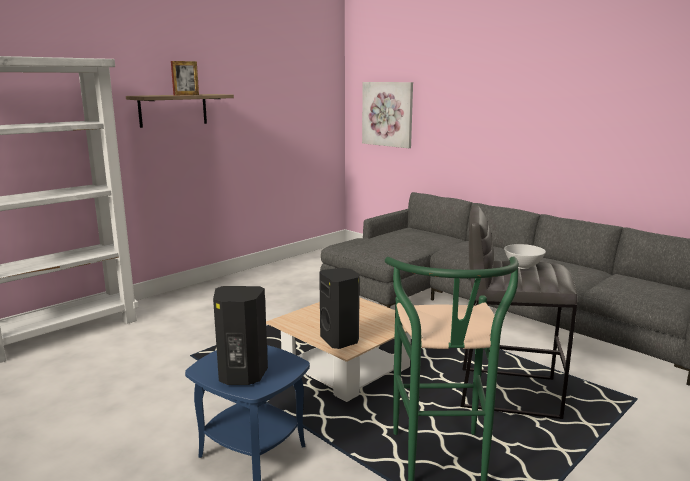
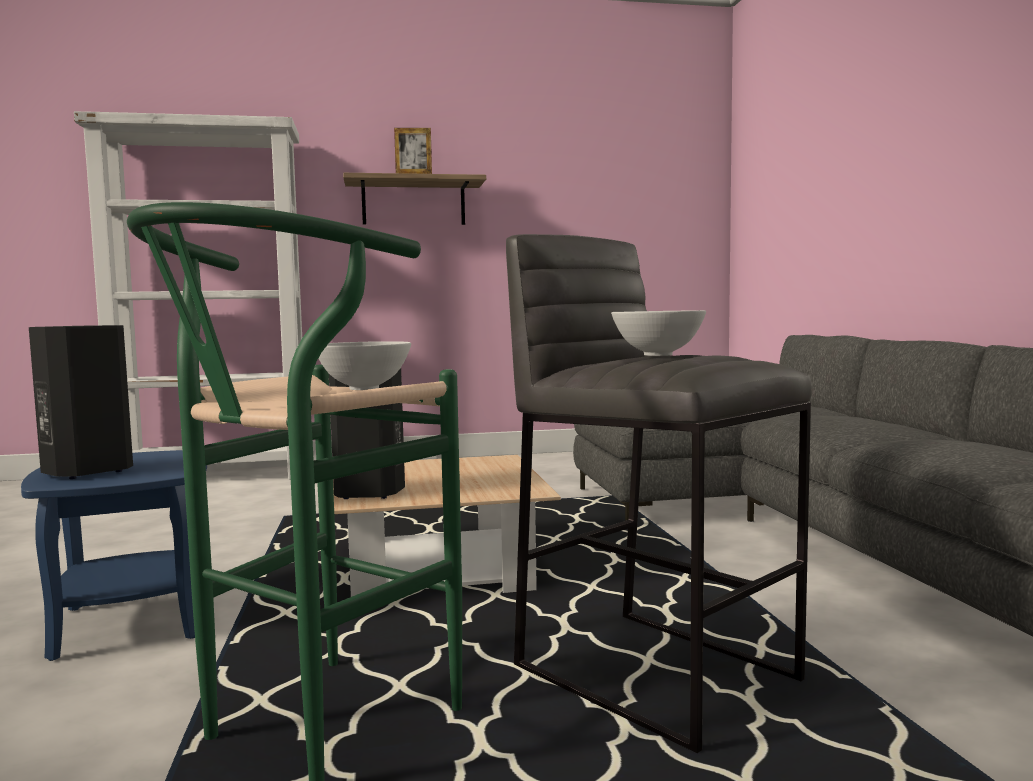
camera: 35 degrees right, 10 degrees down
picture [362,82,413,148] -> none
none -> white bowl [318,341,411,390]

